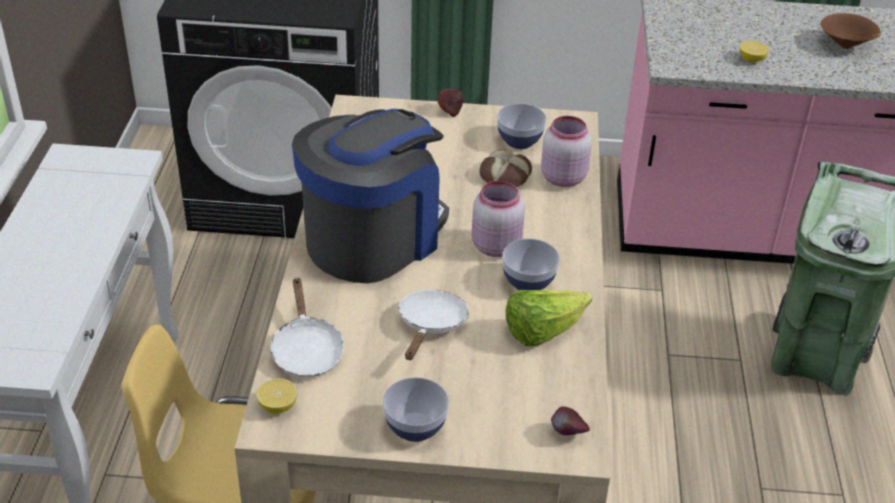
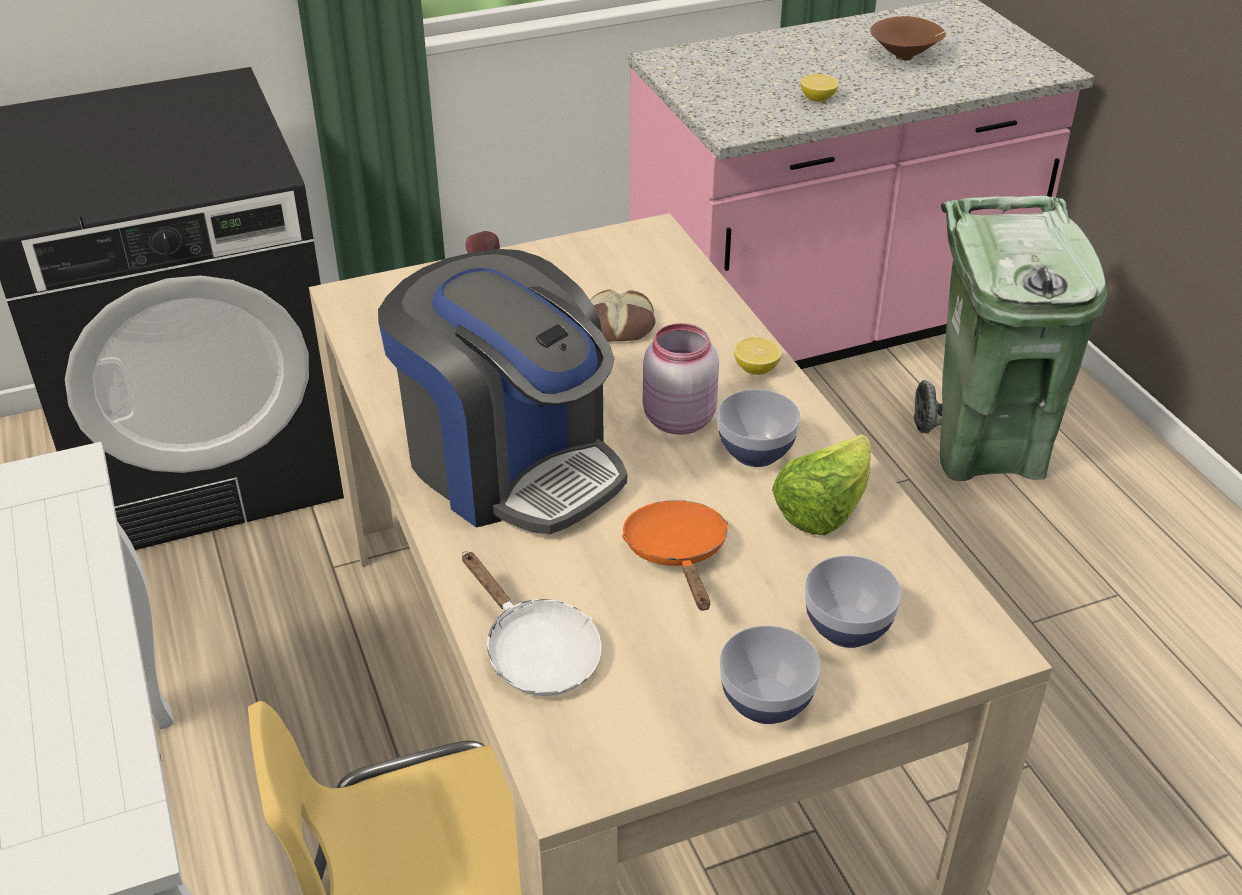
camera: 25 degrees left, 0 degrees up
lemon [257,378,297,414] -> lemon moved to [734,337,782,375]
coffee machine [292,109,449,283] -> coffee machine turned 120 degrees clockwise [378,249,627,534]
white frying pan [399,290,469,360] -> orange frying pan [622,500,728,610]
bowl [497,104,546,149] -> bowl moved to [805,555,902,648]
pink jar [541,116,592,187] -> none
apple [551,406,590,435] -> none

